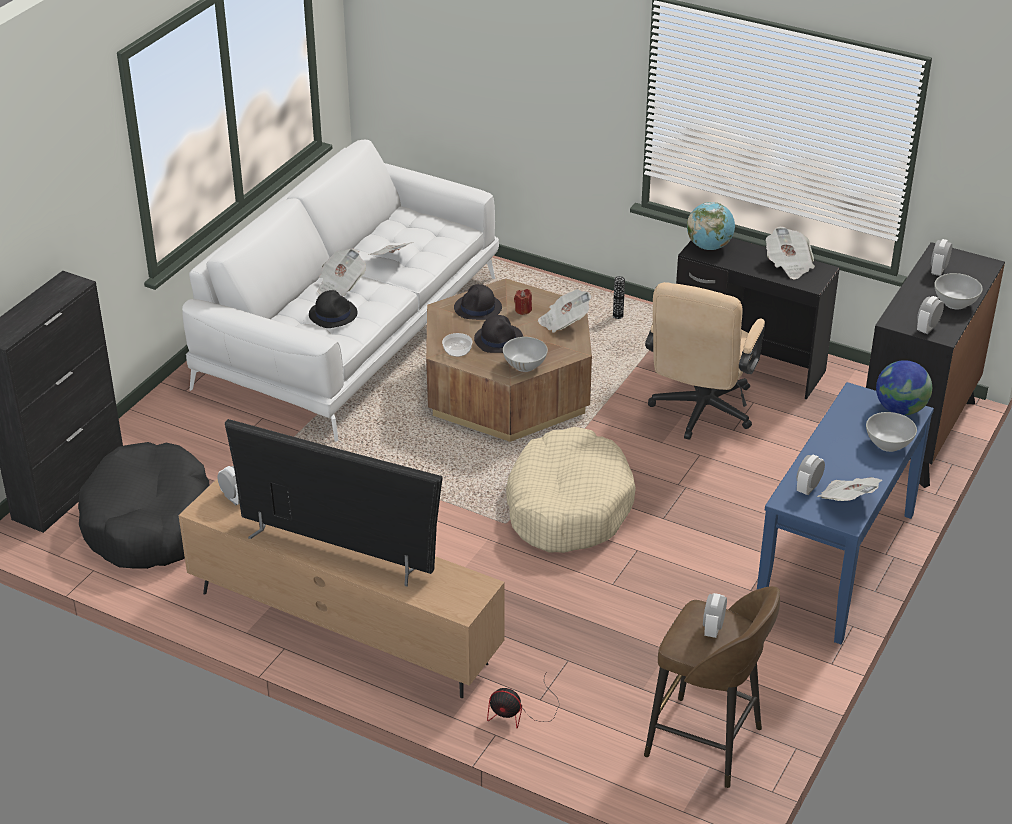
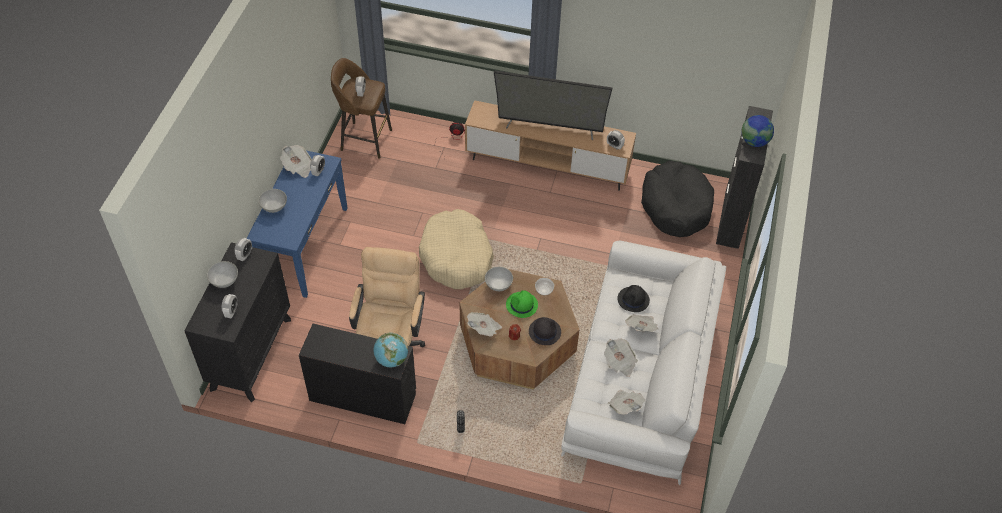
camera: 165 degrees right, 15 degrees up
black hat [474,315,523,353] -> green hat [506,290,538,318]
newspaper [766,226,815,280] -> newspaper moved to [608,390,646,414]
globe [876,360,932,415] -> globe moved to [741,115,774,147]

